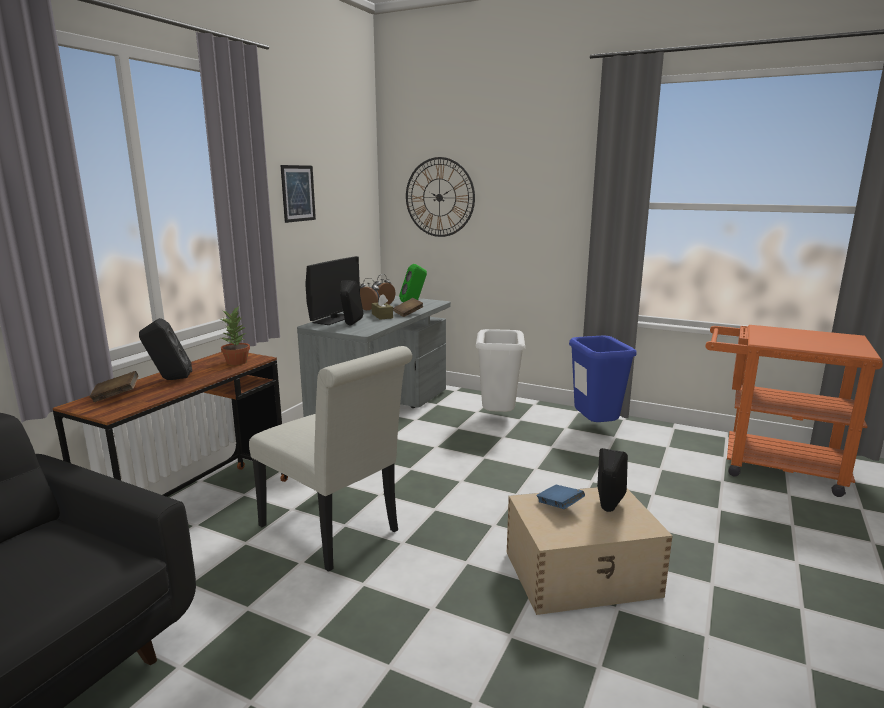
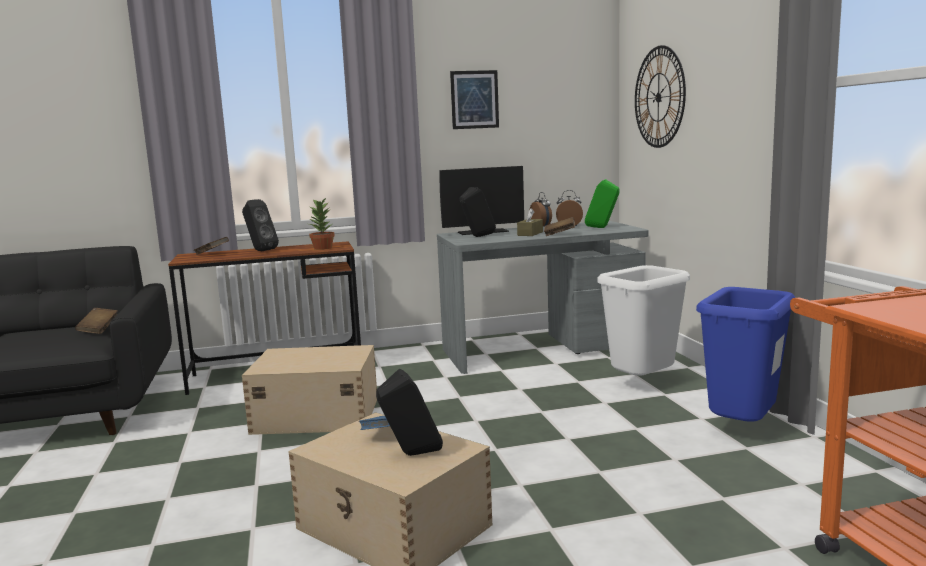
camera: 50 degrees right, 5 degrees down
white chair [249,346,412,571] -> beige storage box [242,345,377,435]
none -> brown book [75,308,118,334]

